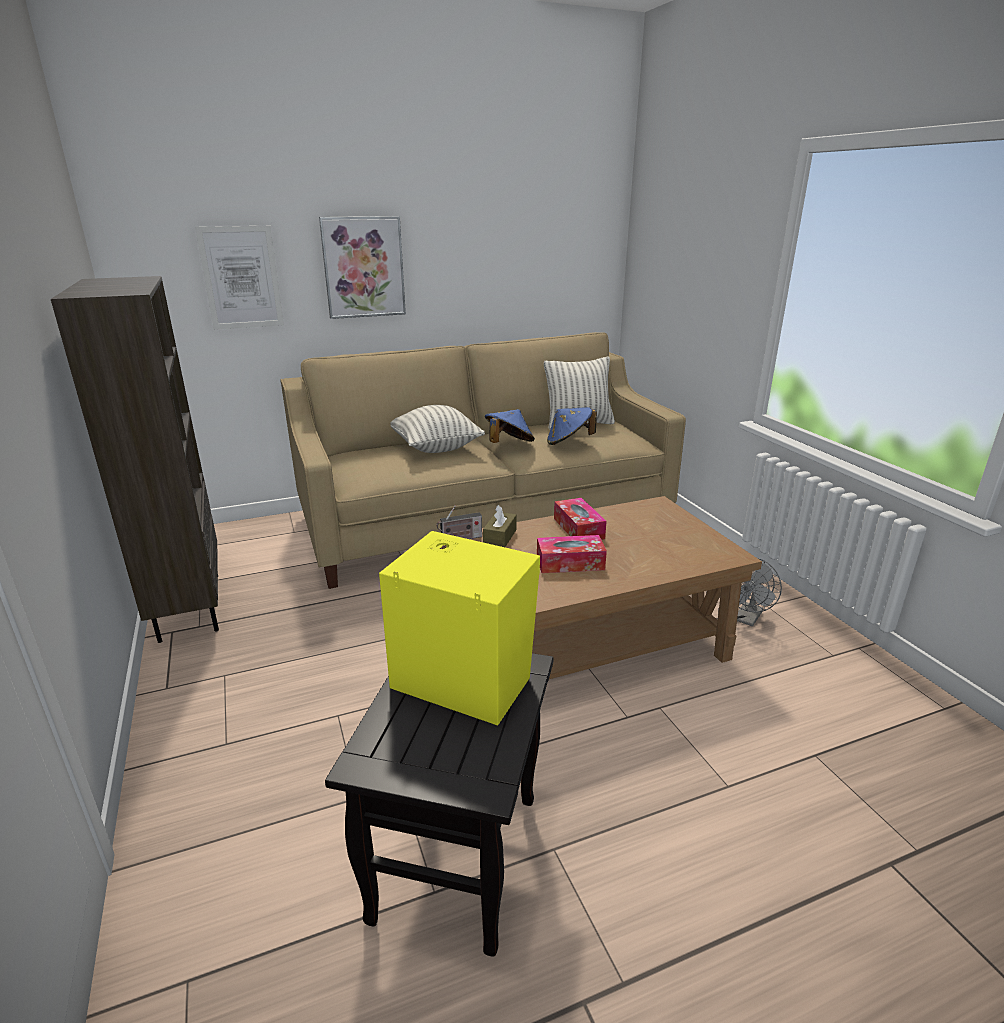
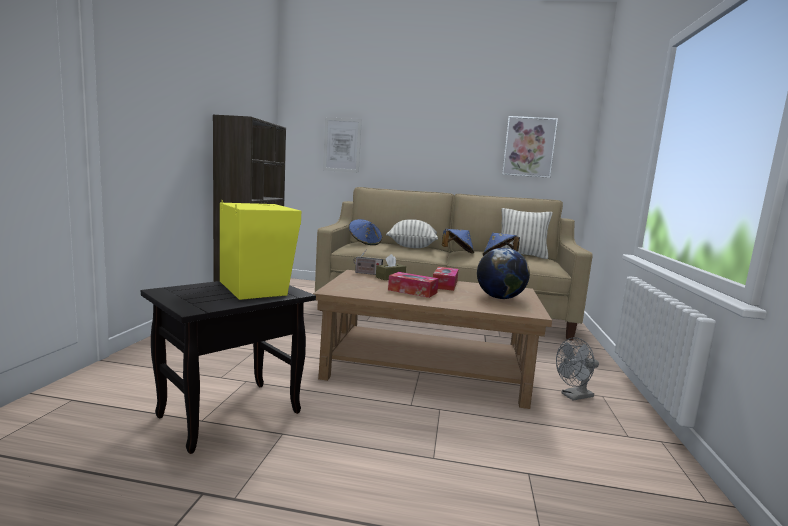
camera: 30 degrees right, 15 degrees down
picture [319,216,406,319] -> picture moved to [502,116,558,178]
none -> blue hat [349,219,382,245]
none -> globe [477,248,530,299]

